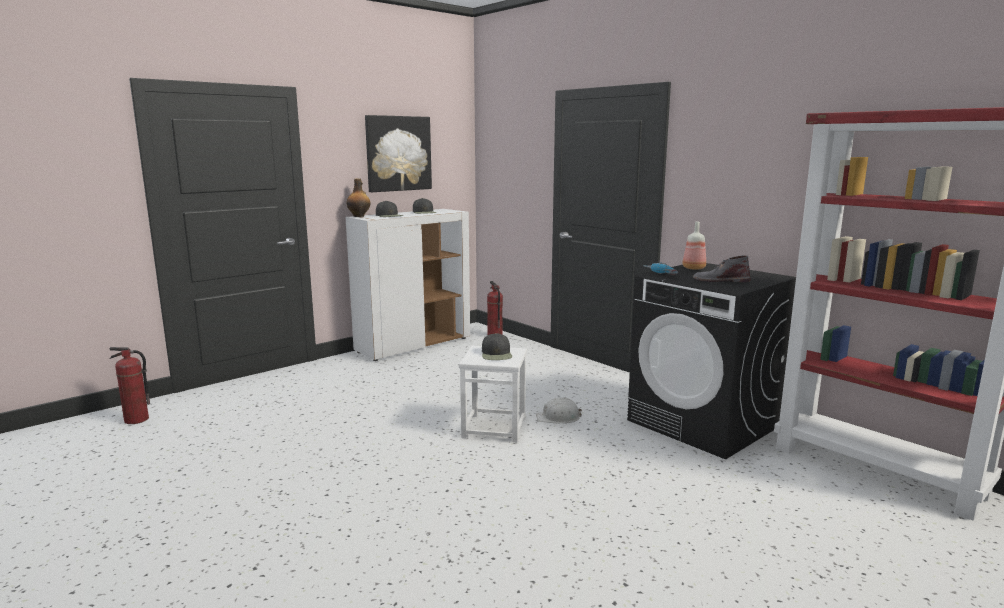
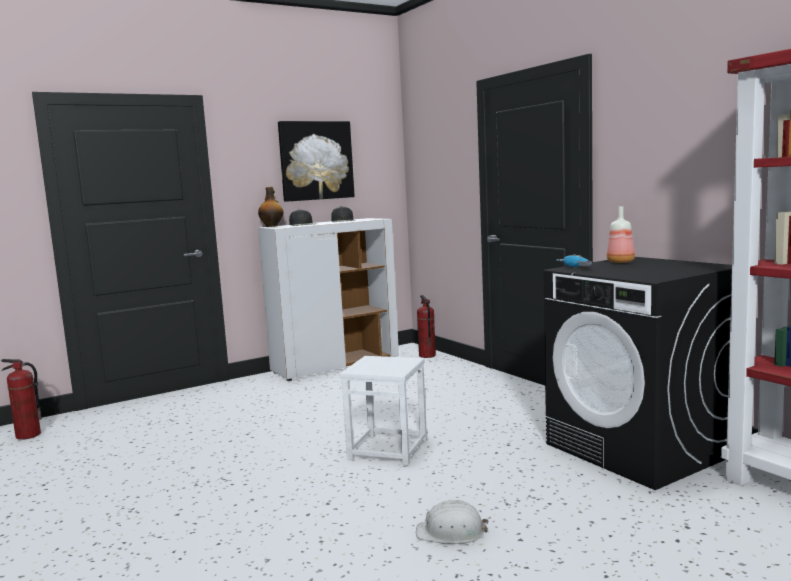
camera: 10 degrees right, 5 degrees down
black cap [482,333,512,360] -> none
white hard hat [536,397,582,423] -> white hard hat moved to [416,500,488,544]
grey boot [693,255,751,282] -> none

